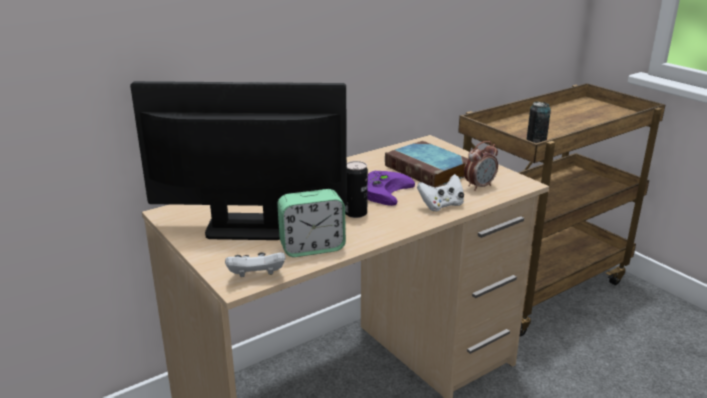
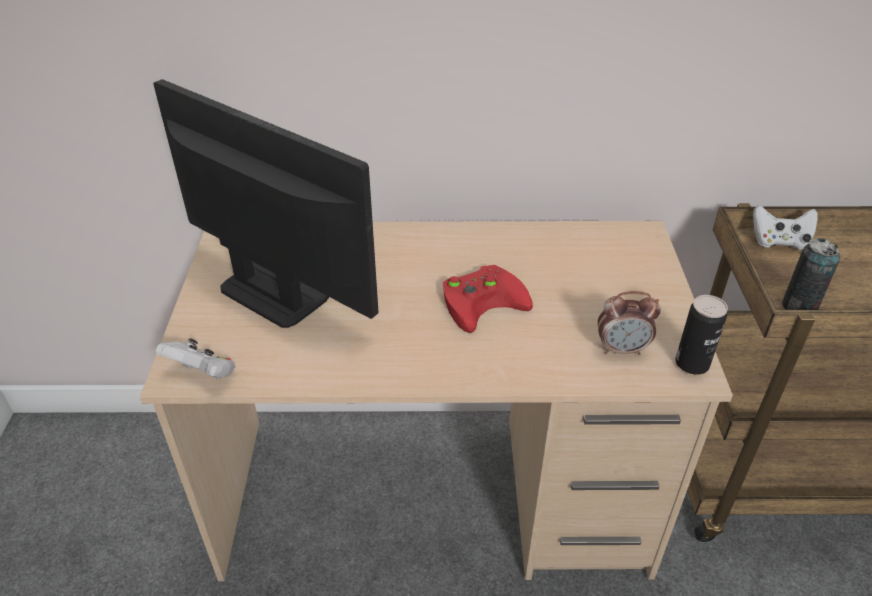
camera: 35 degrees right, 15 degrees up
alarm clock [277,189,346,257] -> none
can [345,161,368,218] -> can moved to [675,295,728,375]
purple game controller [367,171,415,206] -> red game controller [443,265,533,333]
book [385,141,468,188] -> none
white game controller [417,174,464,211] -> white game controller moved to [753,205,818,250]

